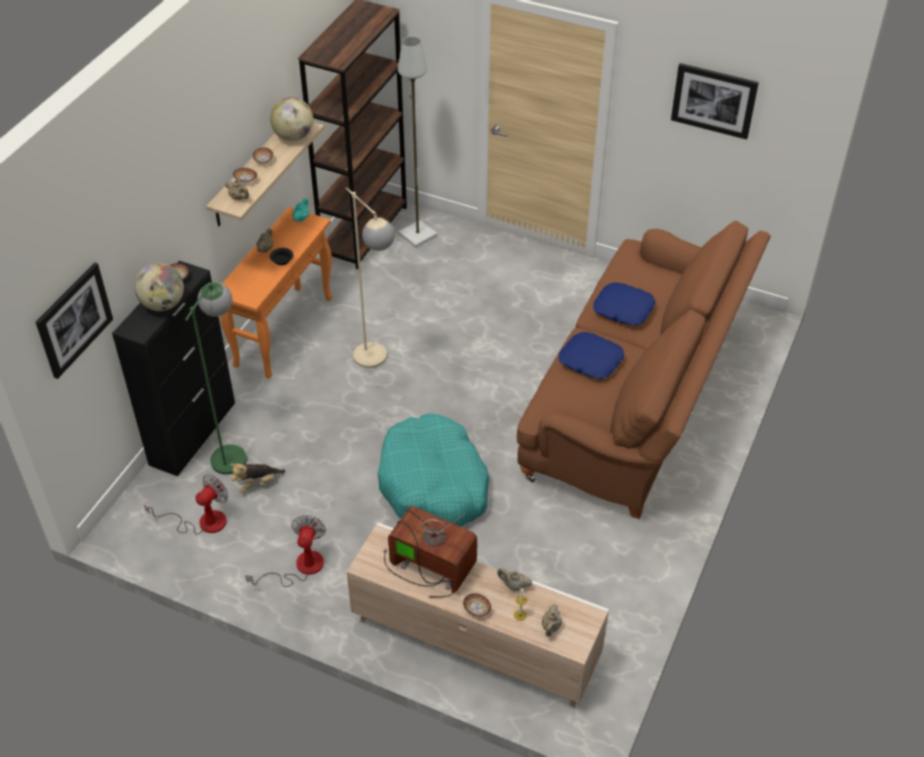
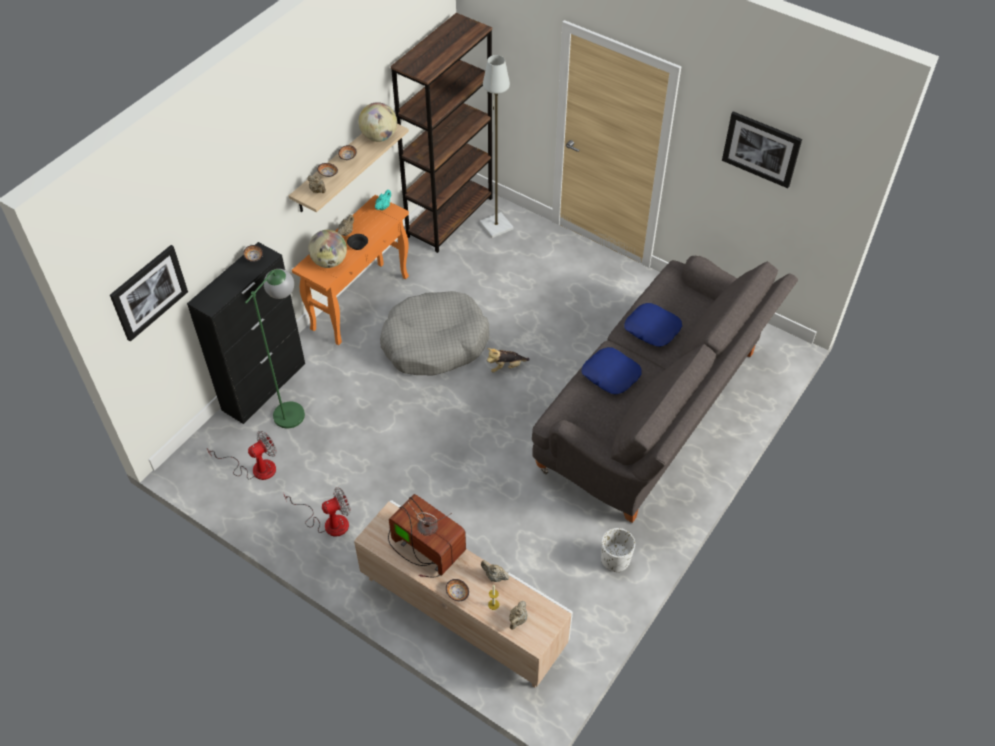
camera: 10 degrees right, 5 degrees up
globe [134,263,184,311] -> globe moved to [308,230,347,268]
plush toy [230,464,285,493] -> plush toy moved to [487,348,530,373]
fan [245,515,326,587] -> fan turned 45 degrees clockwise [283,487,351,537]
beige floor lamp [345,187,395,368] -> grey dog bed [380,291,489,376]
turquoise dog bed [378,414,489,527] -> none
brown sofa [517,220,771,519] -> grey sofa [532,256,798,523]
none -> white planter [601,528,635,572]

